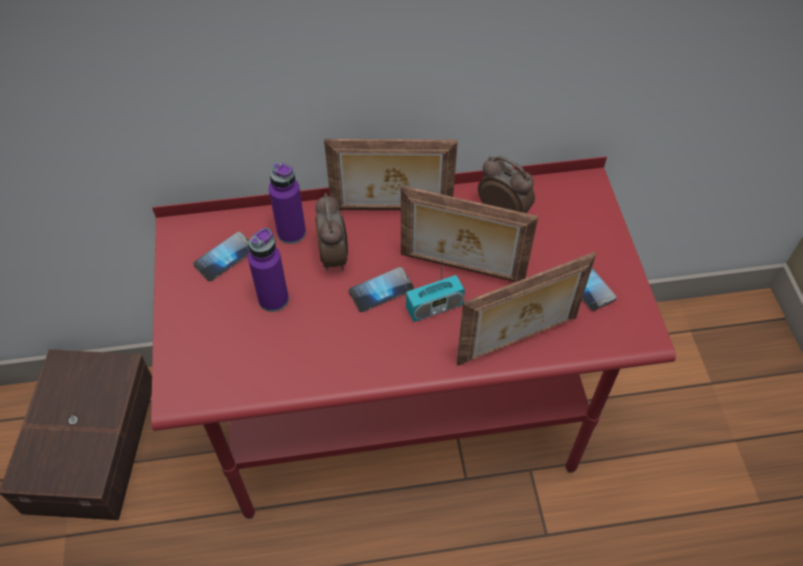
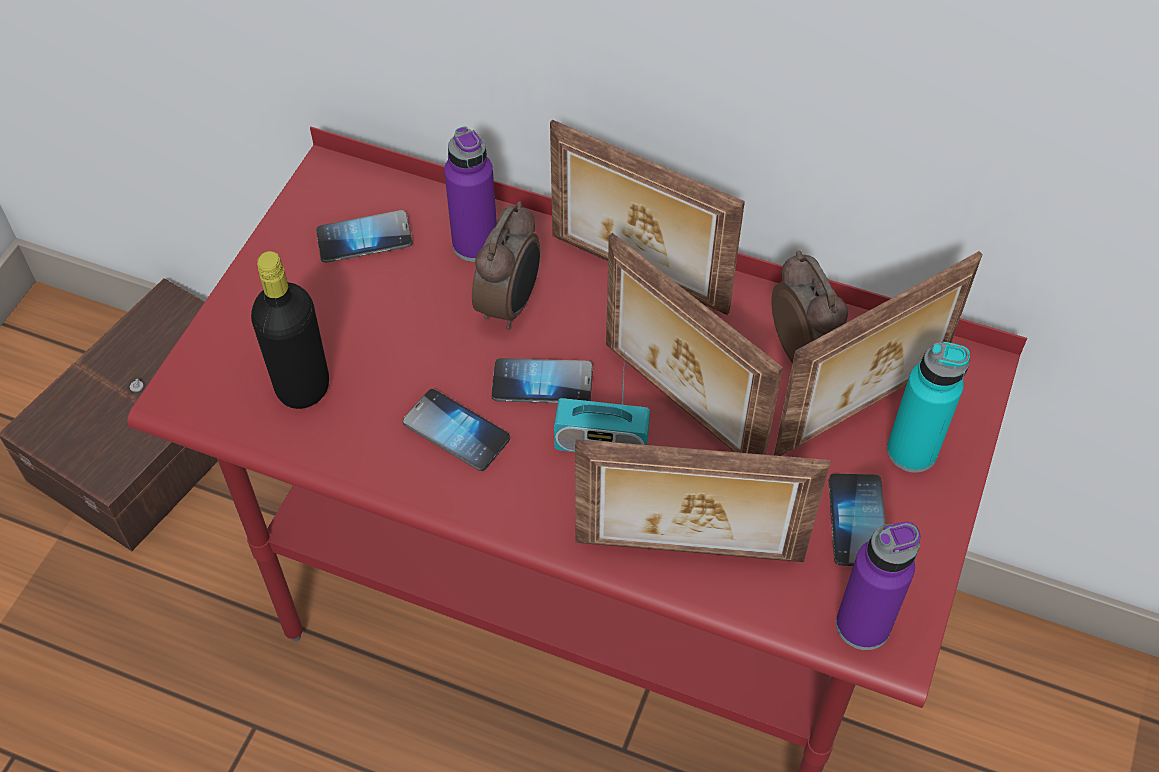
camera: 30 degrees right, 0 degrees up
purple bottle [248,228,289,312] -> purple bottle moved to [836,522,921,650]
none -> black bottle [251,251,329,409]
none -> phone [403,389,510,471]
none -> picture frame [774,251,983,456]
none -> turquoise bottle [887,342,970,473]

